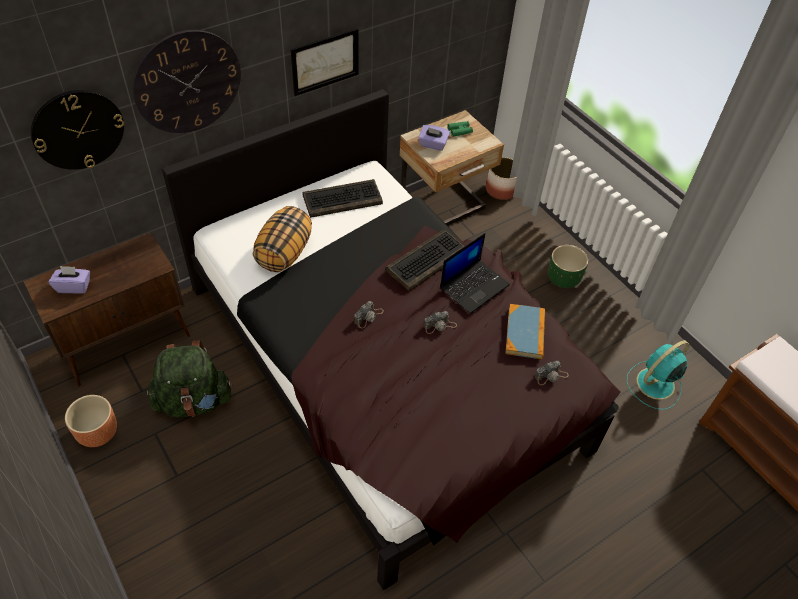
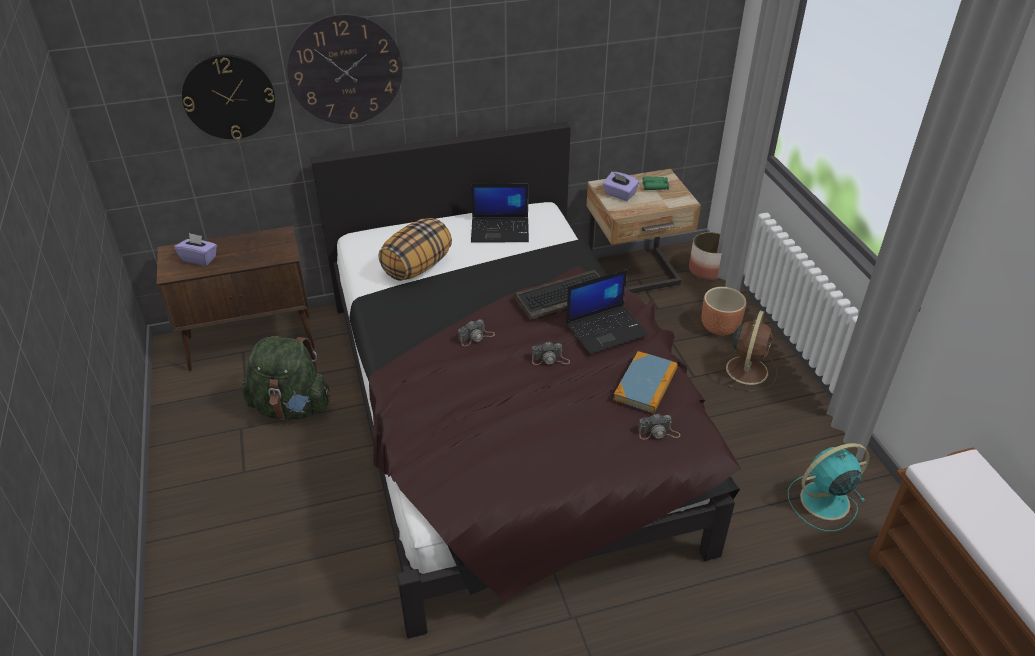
camera: 20 degrees right, 10 degrees down
brown planter [65,395,117,447] -> brown planter moved to [702,287,746,335]
picture [291,28,359,96] -> none
keyboard [302,179,383,218] -> laptop [471,183,529,242]
green planter [548,245,588,288] -> brown fan [718,311,778,391]

